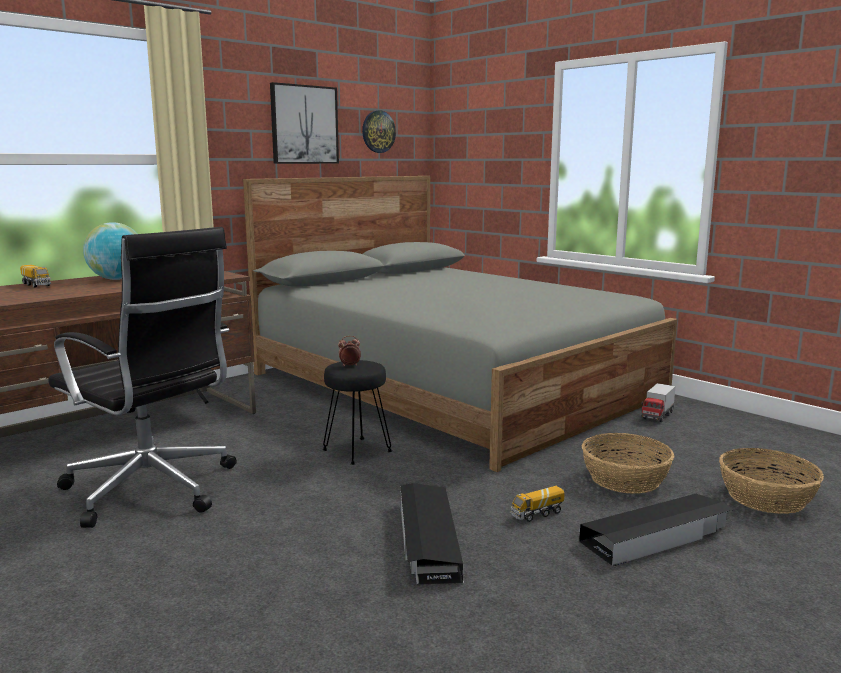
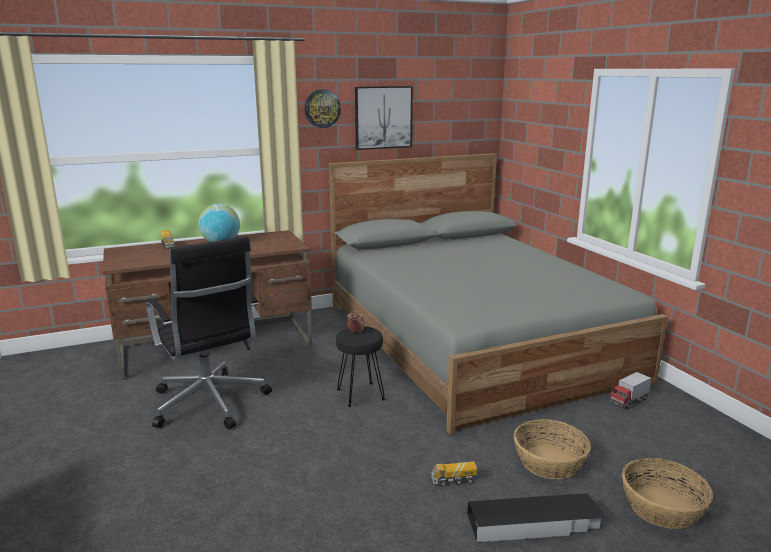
camera: 20 degrees right, 5 degrees up
wall clock [362,110,396,153] -> wall clock moved to [304,90,341,128]
black storage box [400,483,464,585] -> none

